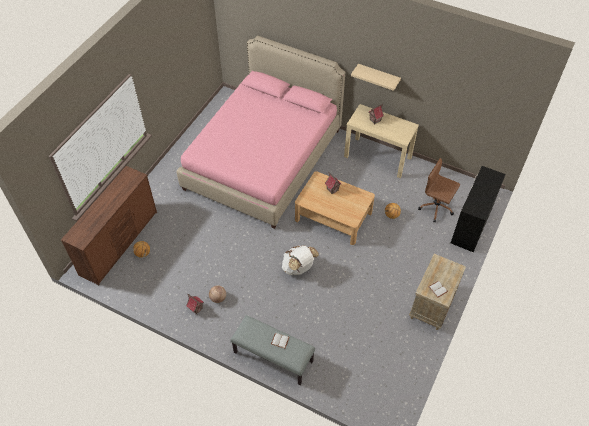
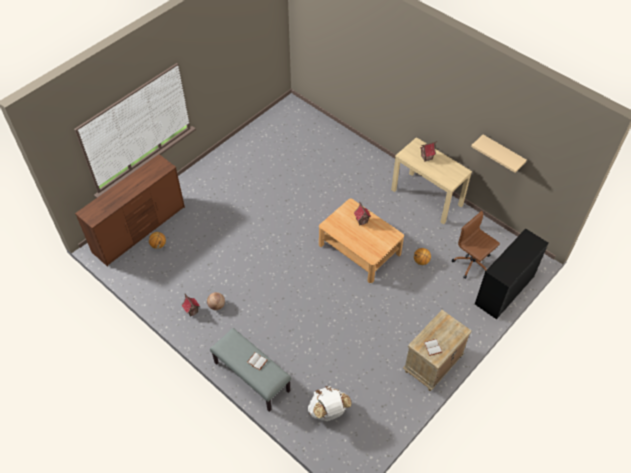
camera: 15 degrees right, 0 degrees up
pink bed [176,36,345,229] -> none
white backpack [282,245,319,275] -> white backpack moved to [308,386,352,421]
beige shelf [351,64,401,91] -> beige shelf moved to [471,135,526,173]

